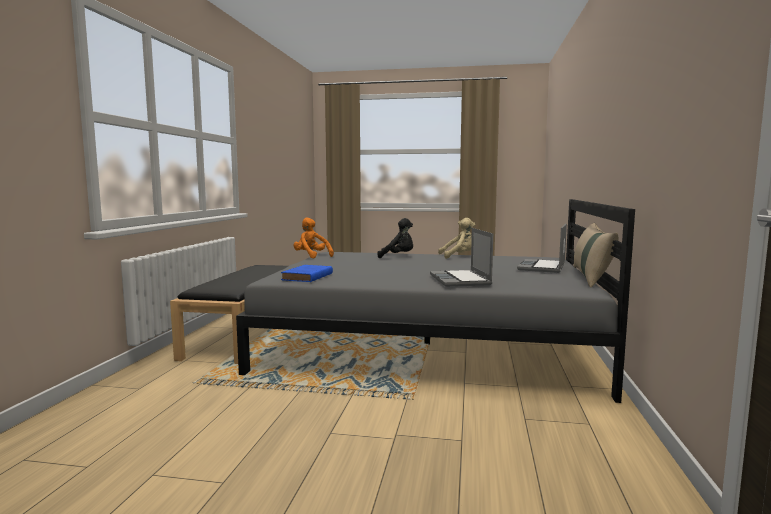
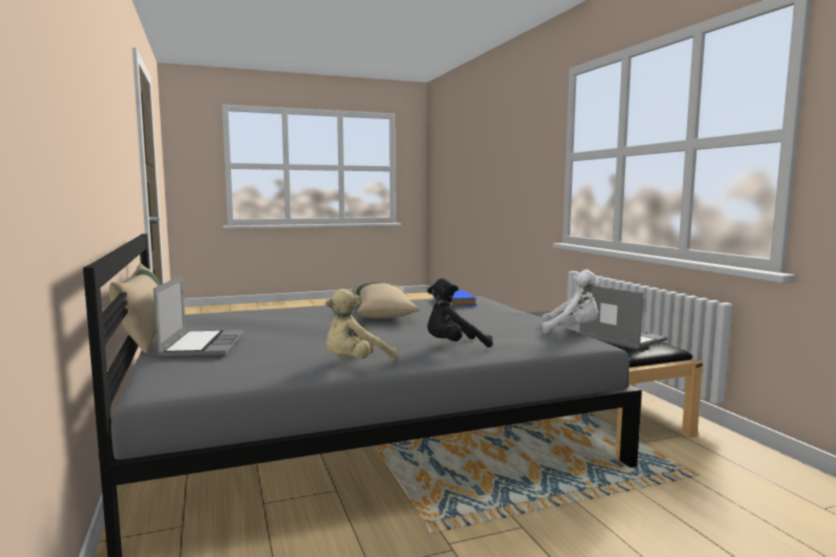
camera: 150 degrees right, 0 degrees up
orange plush toy [293,217,334,258] -> white plush toy [542,270,600,334]
laptop [430,228,493,287] -> laptop moved to [579,286,667,350]
none -> beige pillow [352,282,420,319]

